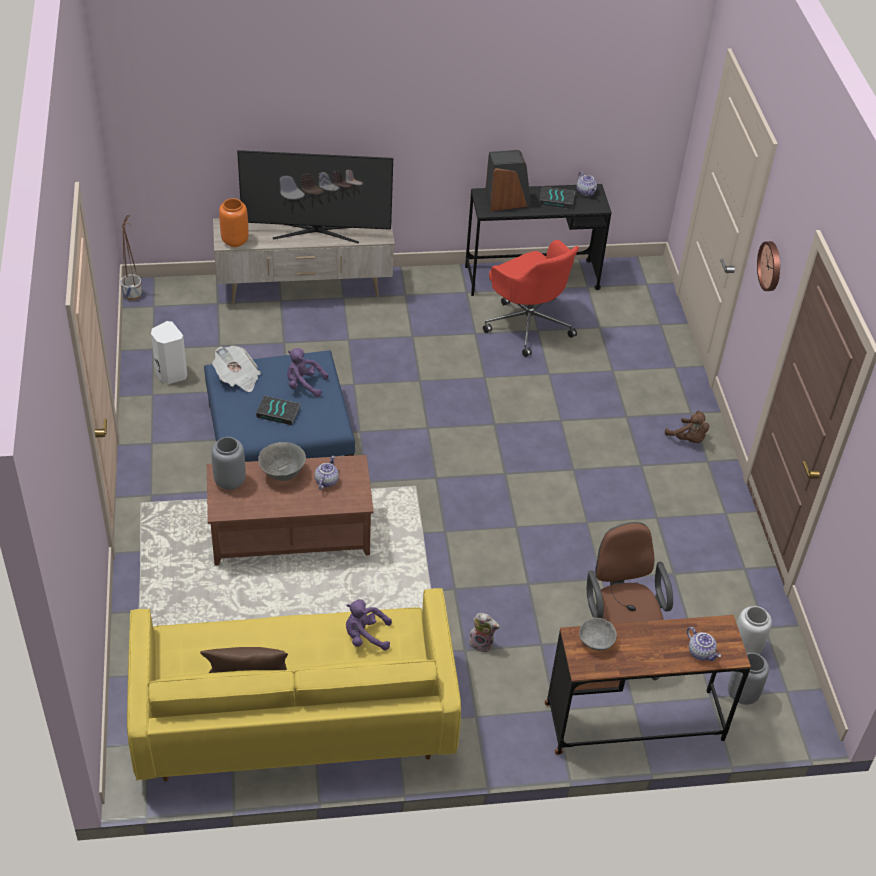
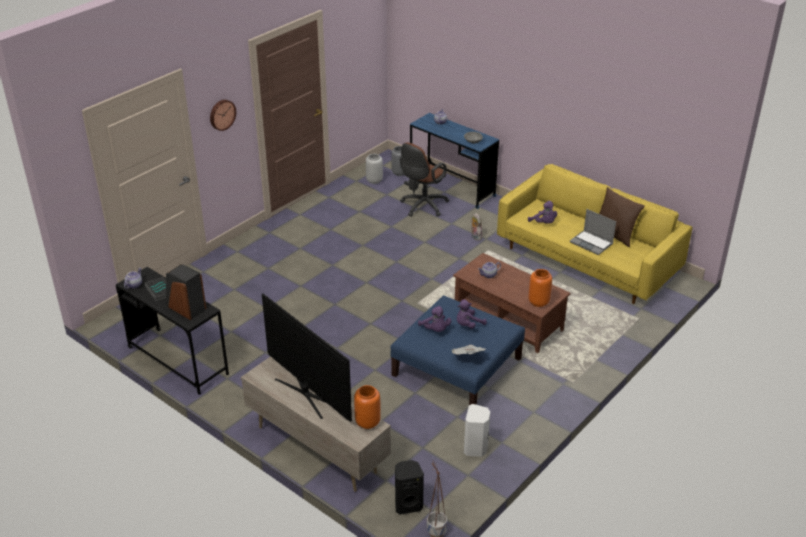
camera: 130 degrees left, 10 degrees down
grey vase [211,437,246,490] -> orange vase [529,269,552,307]
book [256,395,300,425] -> purple plush toy [457,299,487,329]
grey bowl [258,442,306,481] -> none
red office chair [483,240,579,357] -> none
brown desk [545,615,751,755] -> blue desk [410,113,499,209]
brown plush toy [665,411,709,443] -> none
none -> black speaker [395,460,424,514]
none -> laptop [570,209,616,255]

